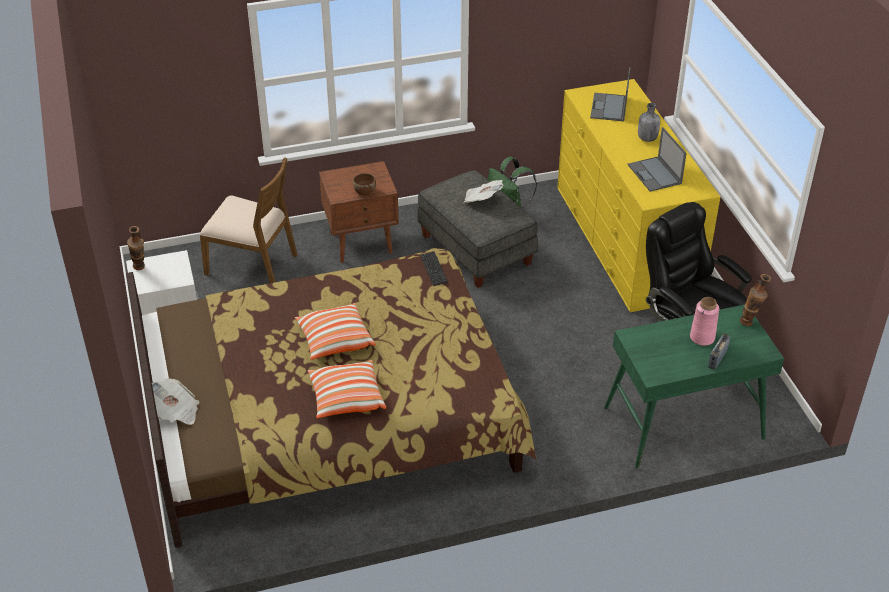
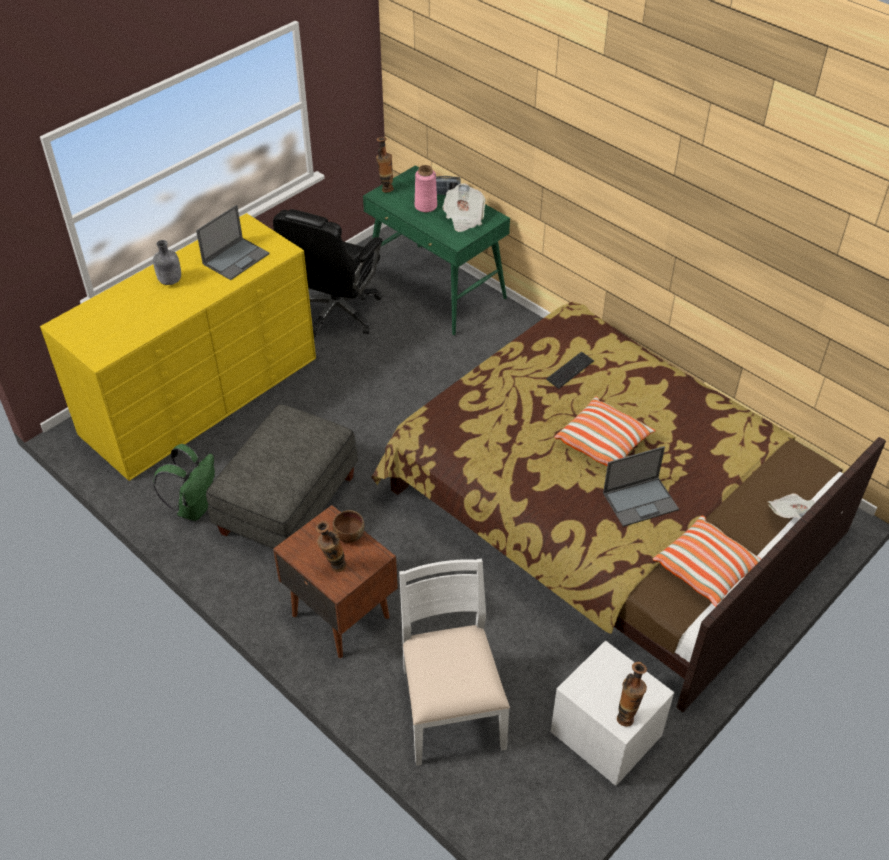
camera: 120 degrees left, 5 degrees up
brown chair [200,157,297,283] -> white chair [399,558,510,766]
pillow [307,360,386,418] -> pillow moved to [653,515,761,607]
keyboard [420,251,448,286] -> keyboard moved to [546,351,594,389]
newspaper [464,180,503,202] -> newspaper moved to [443,183,486,232]
laptop [590,67,631,121] -> laptop moved to [603,446,679,527]
none -> vase [316,521,347,572]

